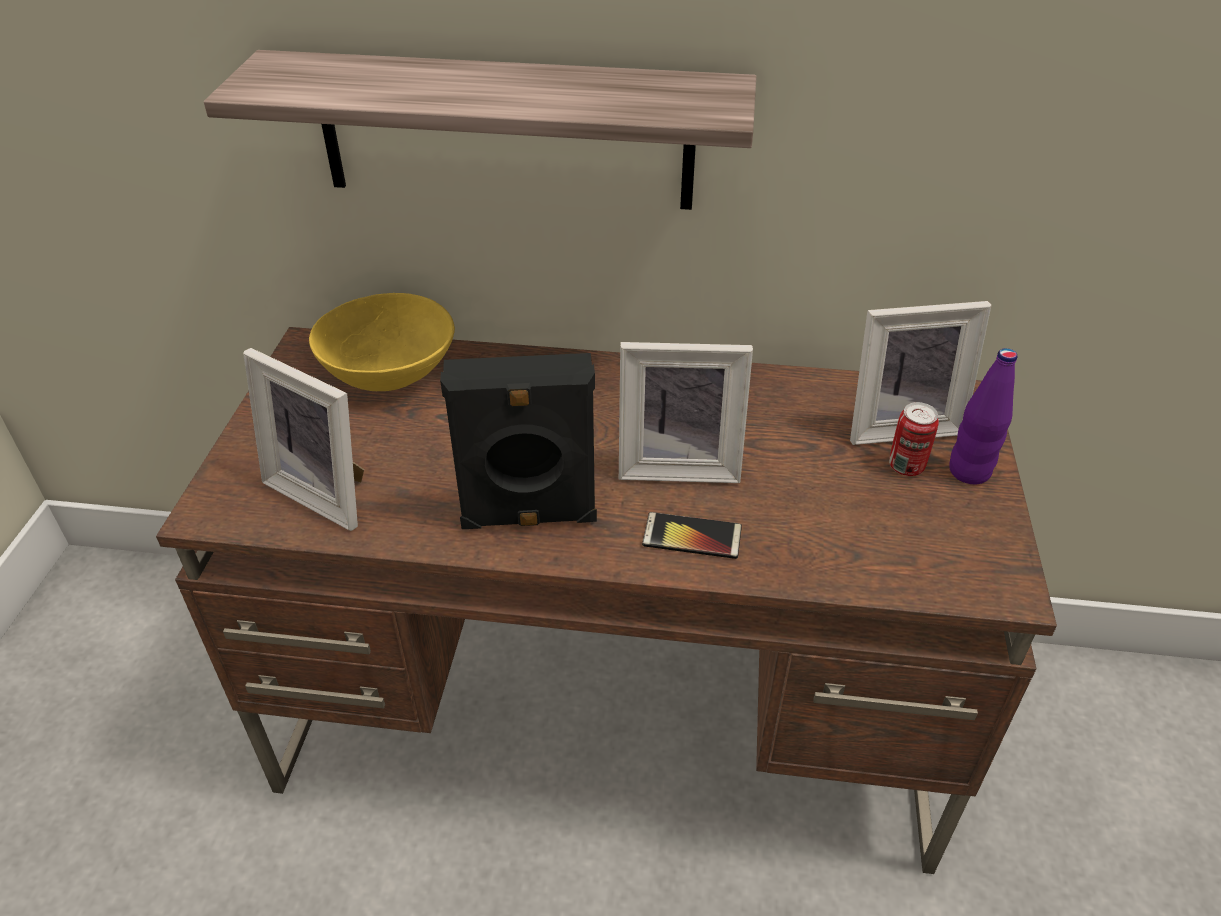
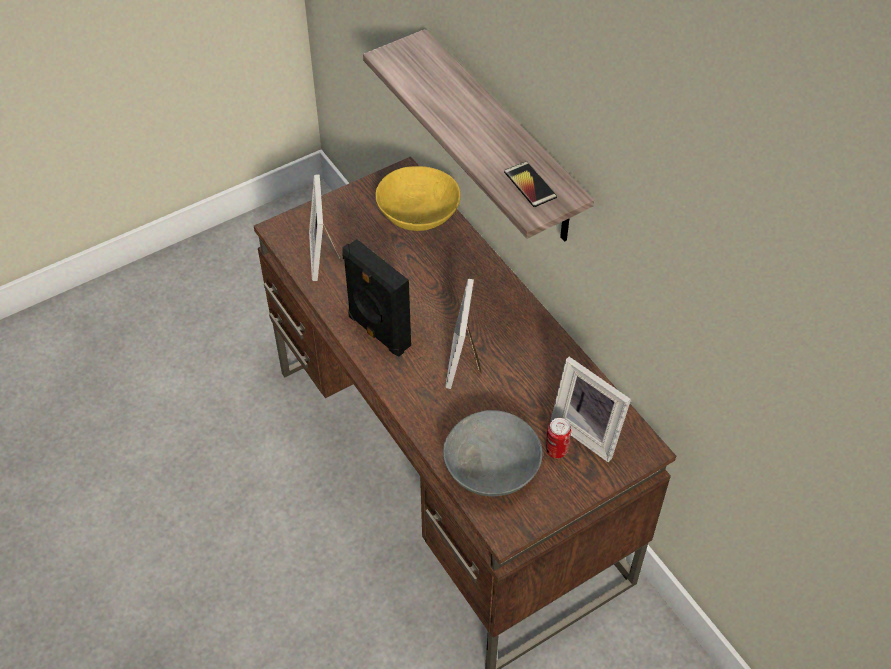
camera: 50 degrees right, 10 degrees up
picture frame [619,342,753,483] -> picture frame turned 45 degrees clockwise [445,279,481,389]
phone [642,512,742,559] -> phone moved to [504,161,557,207]
purple bottle [949,348,1017,484] -> none
none -> grey bowl [443,410,543,497]

